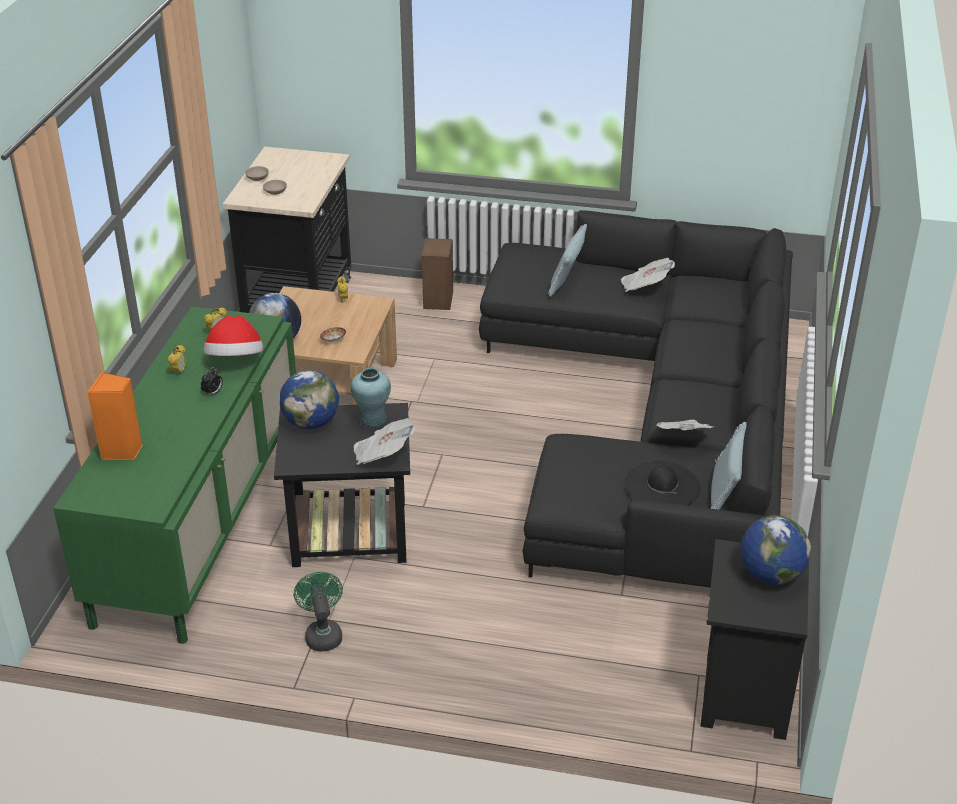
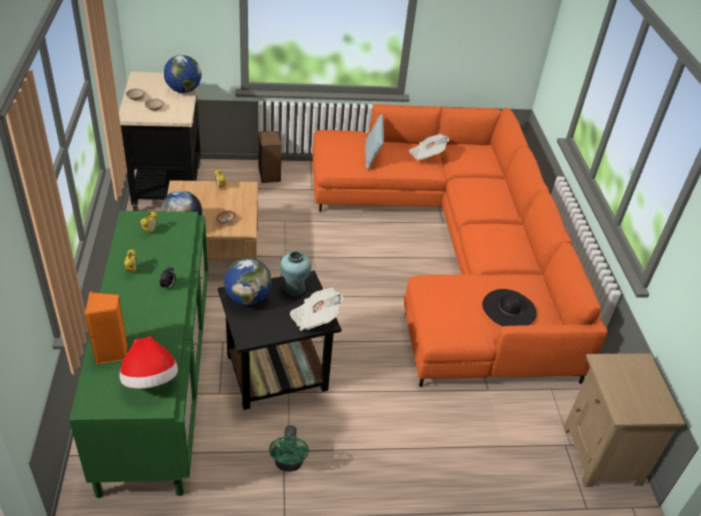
camera: 20 degrees left, 5 degrees up
hat [204,316,263,356] -> hat moved to [120,336,178,389]
green fan [294,572,343,652] -> green fan turned 150 degrees counterclockwise [269,425,309,472]
black sofa [479,210,793,588] -> orange sofa [312,104,608,387]
newspaper [657,420,713,431] -> none
black nightstand [701,539,809,740] -> beige nightstand [564,354,685,487]
blue pillow [711,422,747,510] -> none
globe [741,515,811,585] -> globe moved to [164,55,202,93]

